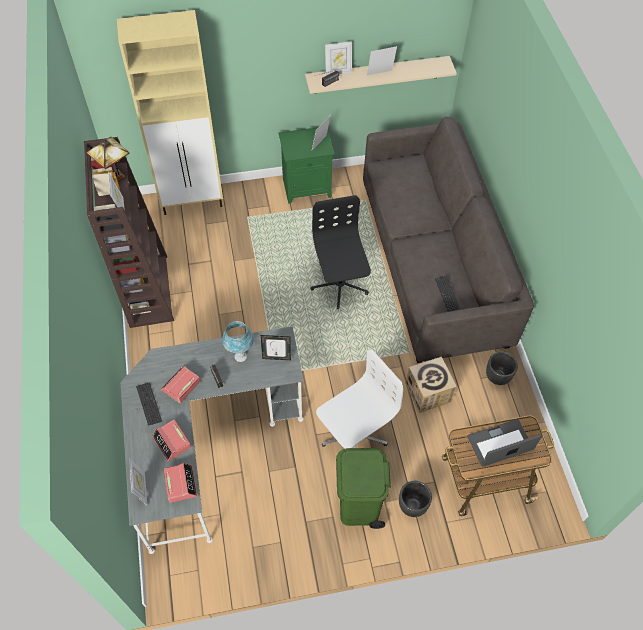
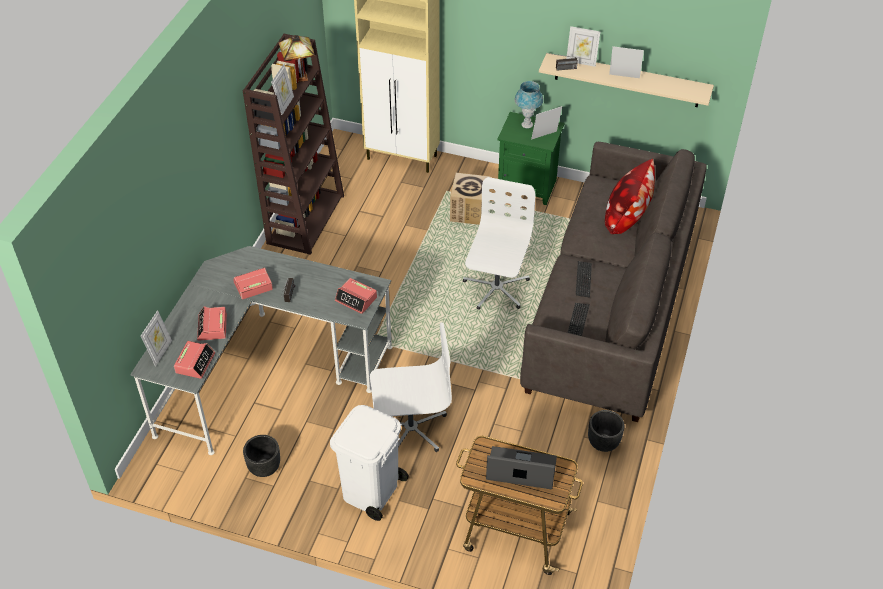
camera: 30 degrees right, 10 degrees down
keyboard [136,382,162,426] -> keyboard moved to [576,261,592,298]
blue table lamp [222,321,254,362] -> blue table lamp moved to [515,81,543,128]
picture frame [261,335,291,360] -> alarm clock [335,278,377,314]
black office chair [311,195,371,309] -> white office chair [463,177,536,310]
green trash can [336,448,391,529] -> white trash can [330,405,409,521]
black planter [399,481,432,517] -> black planter moved to [243,435,280,477]
cardboard box [406,357,457,413] -> cardboard box moved to [450,173,491,225]
none -> pillow [605,159,655,234]

